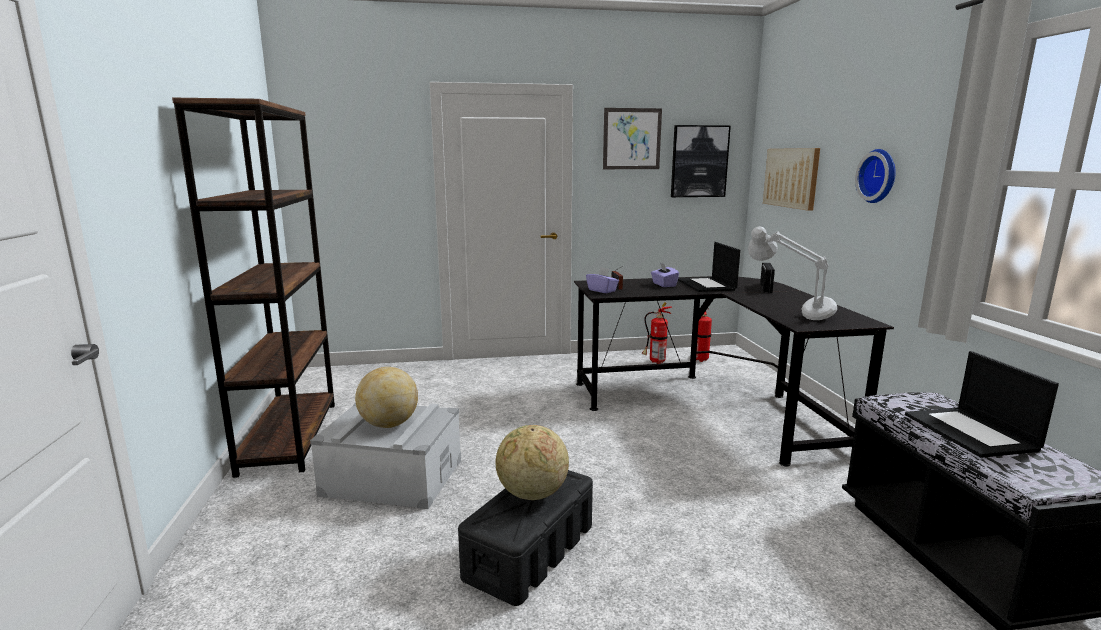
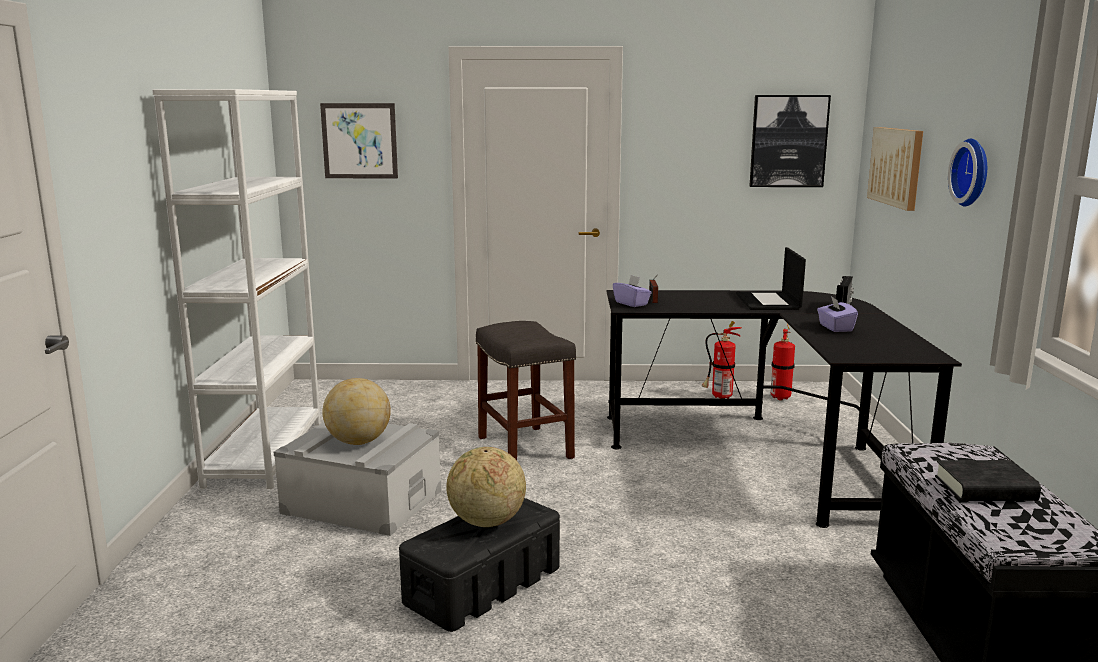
camera: 10 degrees right, 0 degrees up
brown bookcase [172,98,335,478] -> white bookcase [152,89,321,489]
picture [603,108,662,169] -> picture moved to [320,103,398,178]
purple tissue box [651,263,679,287] -> purple tissue box moved to [817,296,858,332]
grey table lamp [748,226,837,320] -> none
laptop [905,351,1059,458] -> black book [935,460,1041,501]
none -> grey stool [476,321,576,460]

